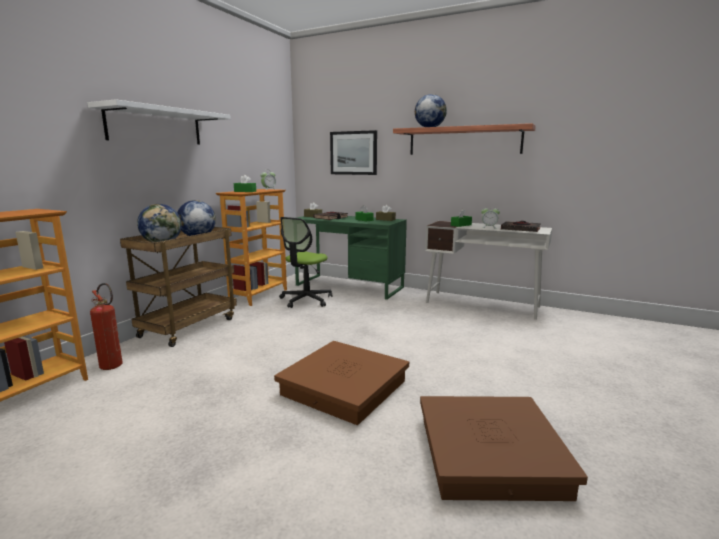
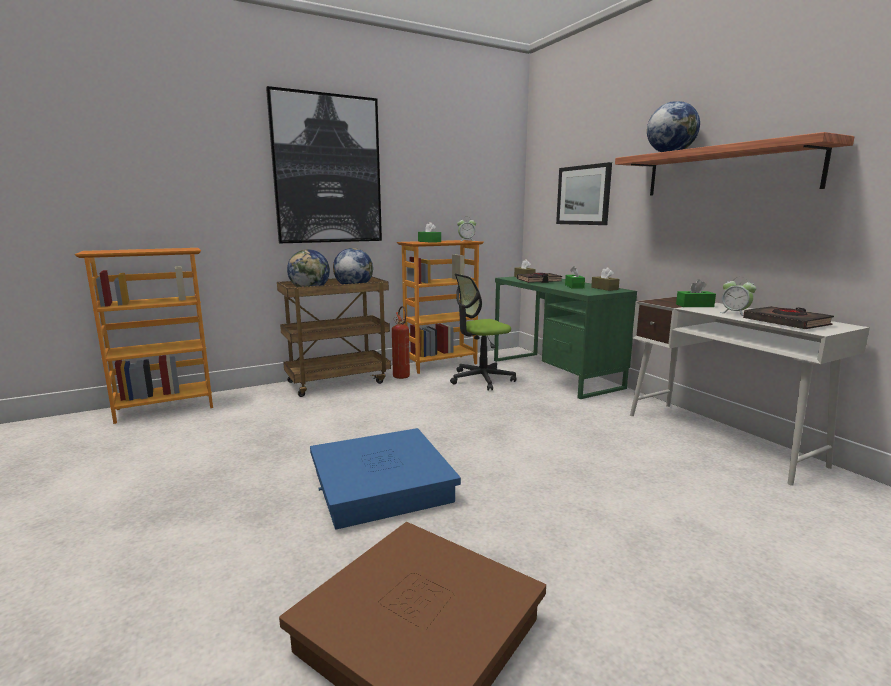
camera: 35 degrees right, 0 degrees up
white shelf [87,99,231,145] -> picture [266,86,382,243]
fire extinguisher [90,283,123,370] -> fire extinguisher moved to [392,306,410,379]
brown storage box [274,341,409,425] -> blue storage box [310,428,461,530]

